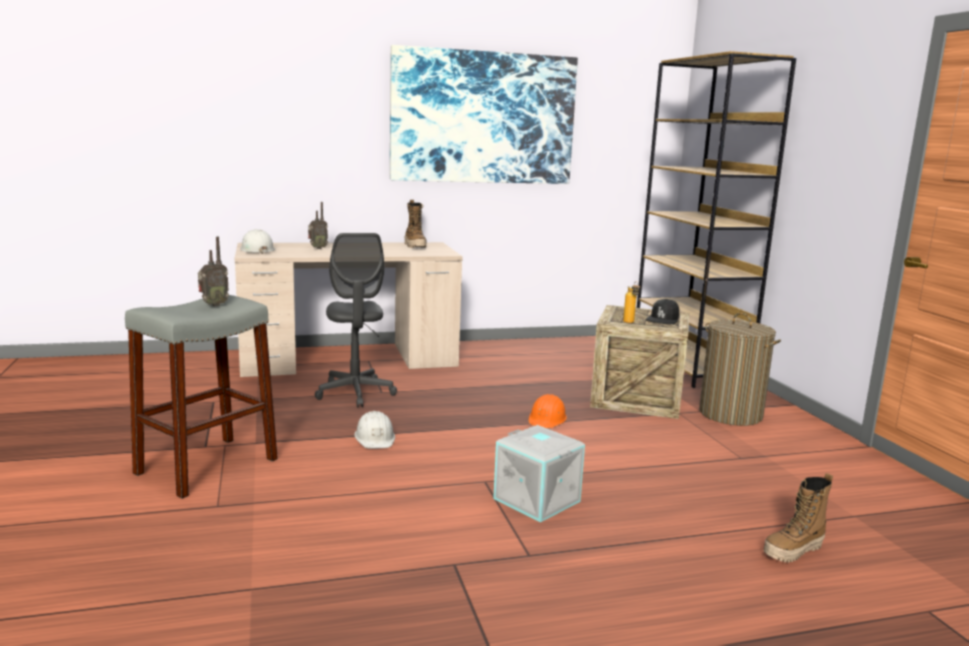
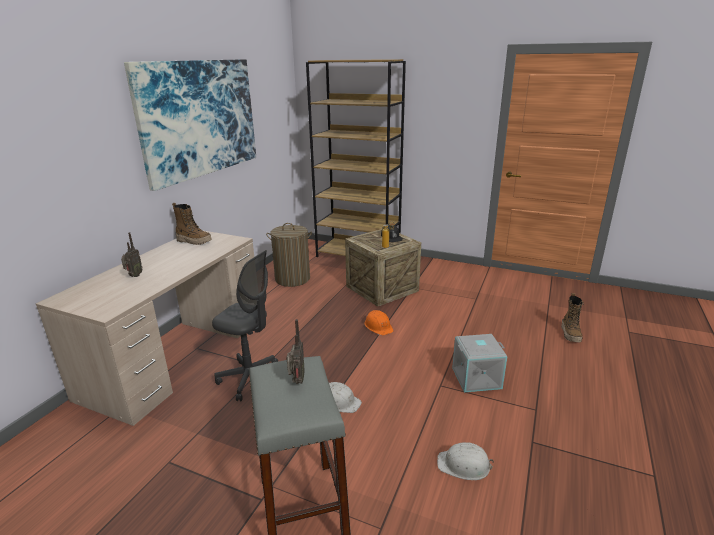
camera: 50 degrees left, 10 degrees up
white hard hat [240,229,275,254] -> white hard hat moved to [437,442,494,480]
laundry basket [699,313,781,426] -> laundry basket moved to [266,223,312,287]

